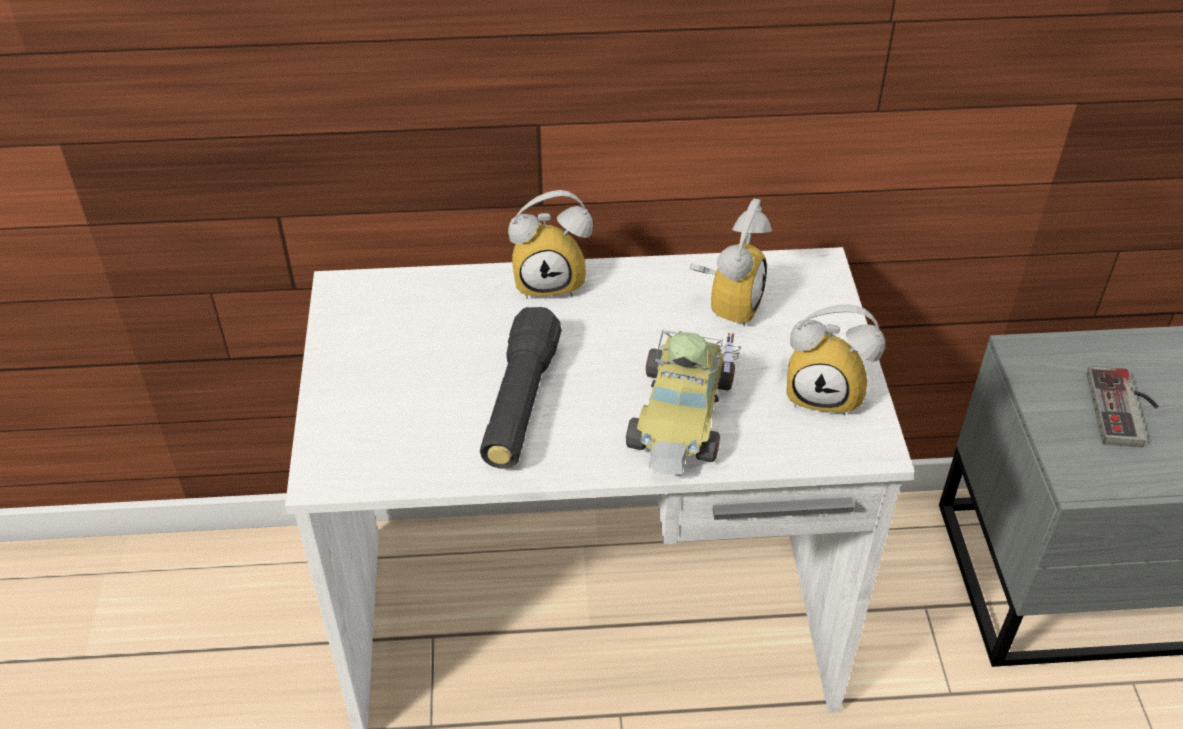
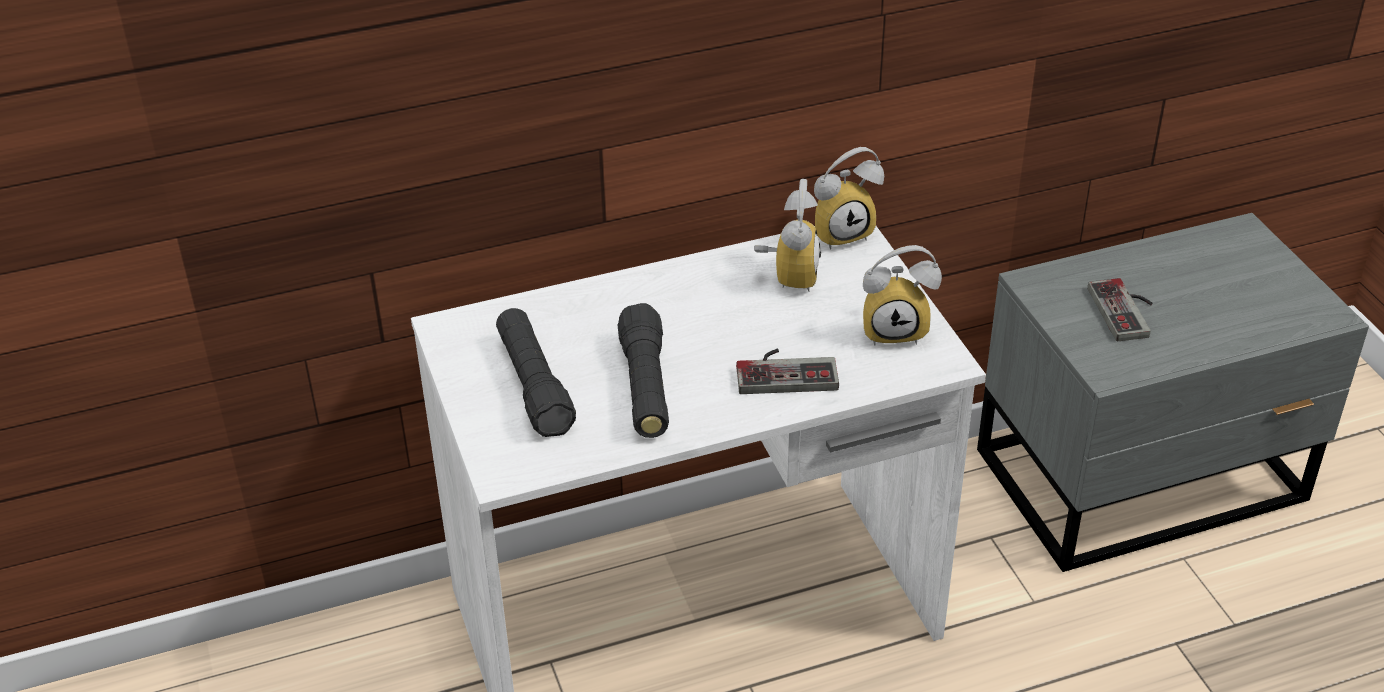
camera: 15 degrees left, 5 degrees down
alarm clock [508,190,593,299] -> alarm clock moved to [814,147,884,250]
toy car [626,330,741,475] -> game controller [736,349,839,394]
none -> black flashlight [496,308,576,437]

